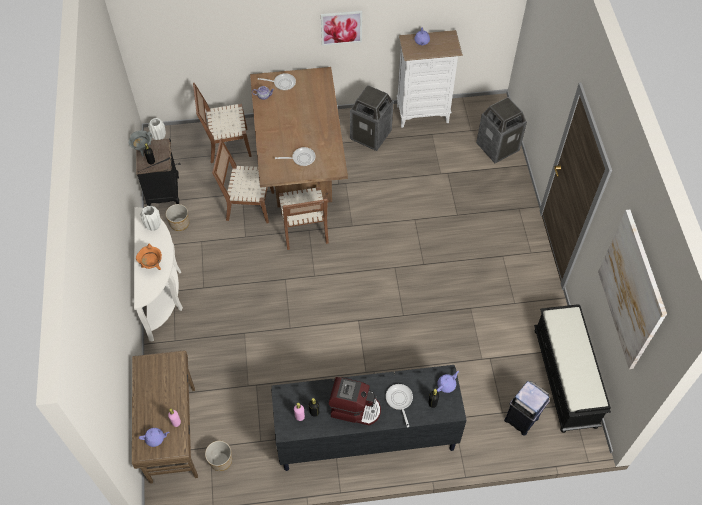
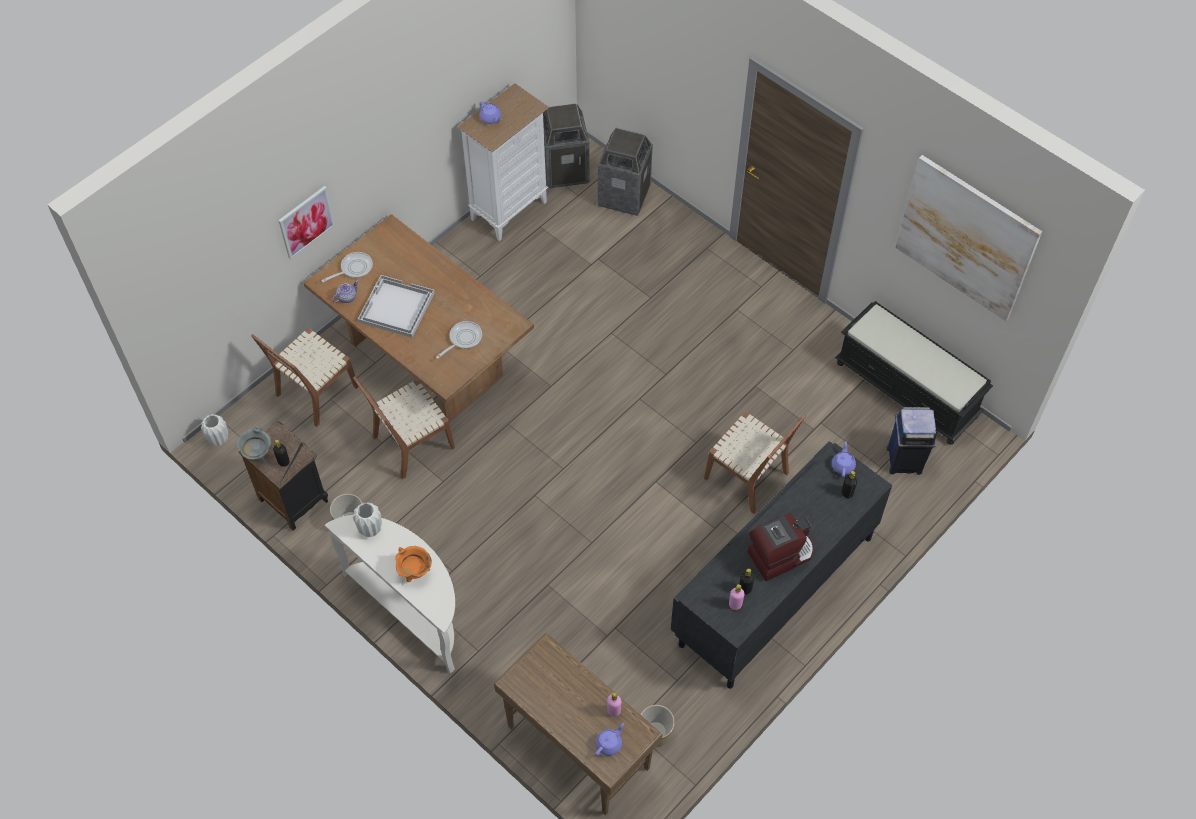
camera: 40 degrees left, 0 degrees up
chair [279,187,329,250] -> chair moved to [704,412,806,514]
picture [321,11,362,46] -> picture moved to [278,186,335,259]
trash can [350,85,393,151] -> trash can moved to [543,103,589,188]
frying pan [386,384,413,427] -> none
none -> white tray [358,275,434,338]

